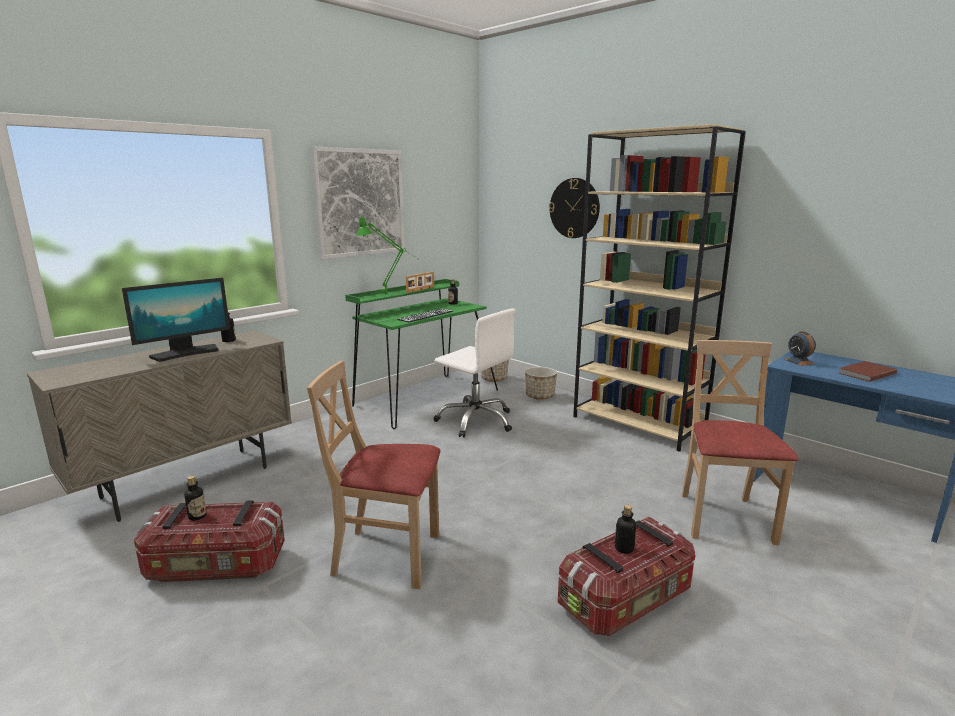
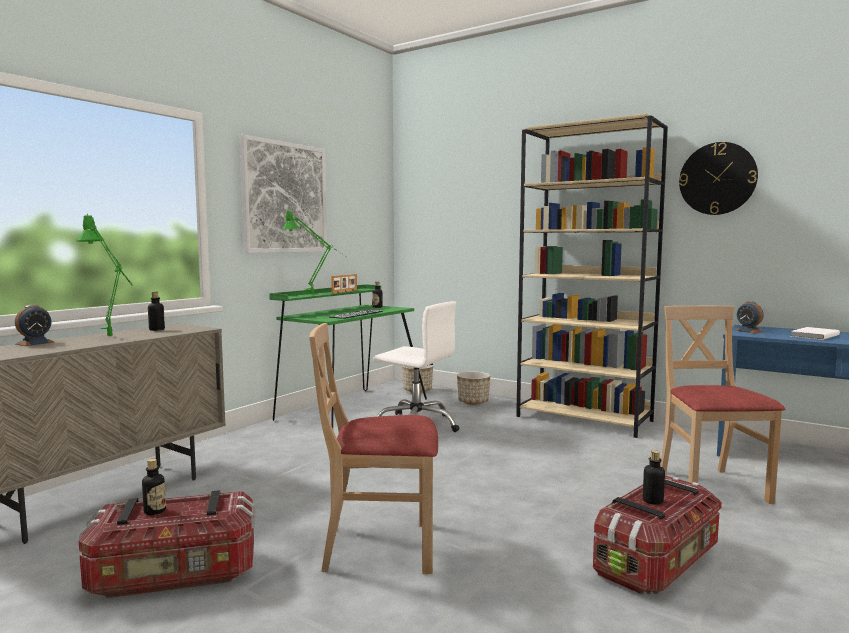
camera: 10 degrees left, 10 degrees down
monitor [122,277,230,362] -> green table lamp [76,213,133,336]
wall clock [549,178,600,238] -> wall clock moved to [679,142,758,215]
brown book [839,361,897,382] -> white book [791,327,840,340]
none -> alarm clock [15,305,54,346]

